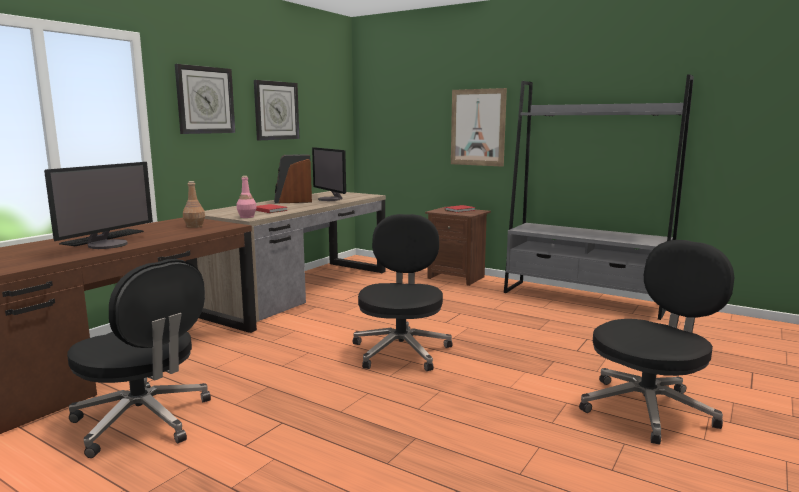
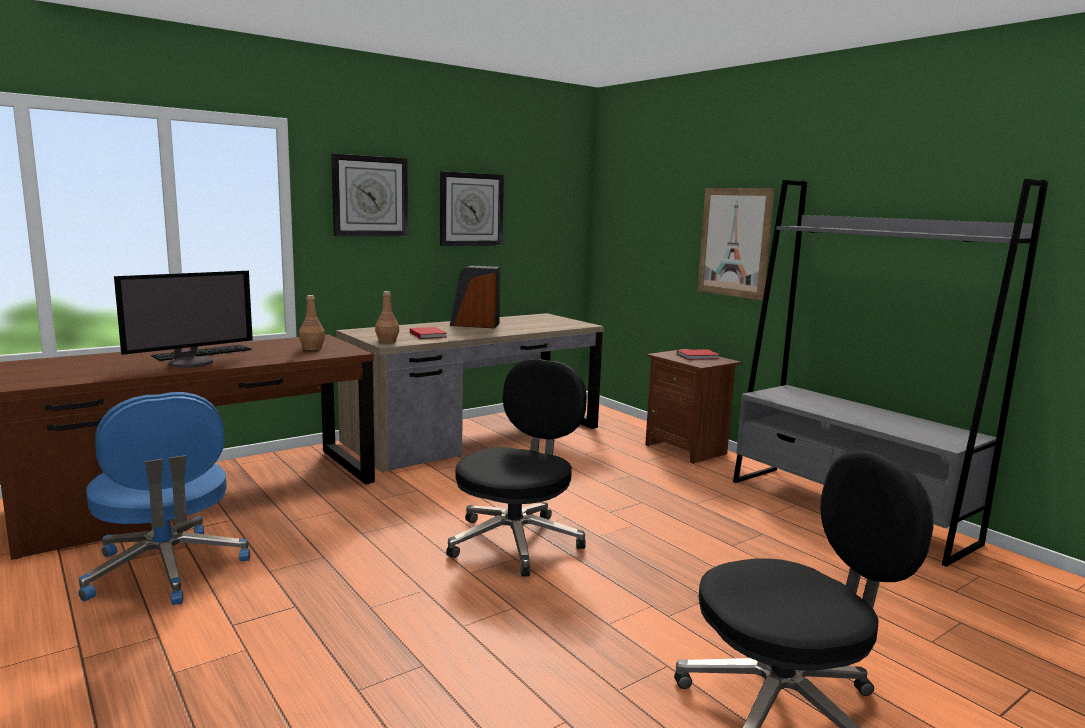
camera: 20 degrees right, 0 degrees up
black office chair [67,259,211,458] -> blue office chair [78,392,250,605]
pink bottle [237,176,257,218] -> brown bottle [375,291,399,343]
monitor [312,147,346,201] -> none

